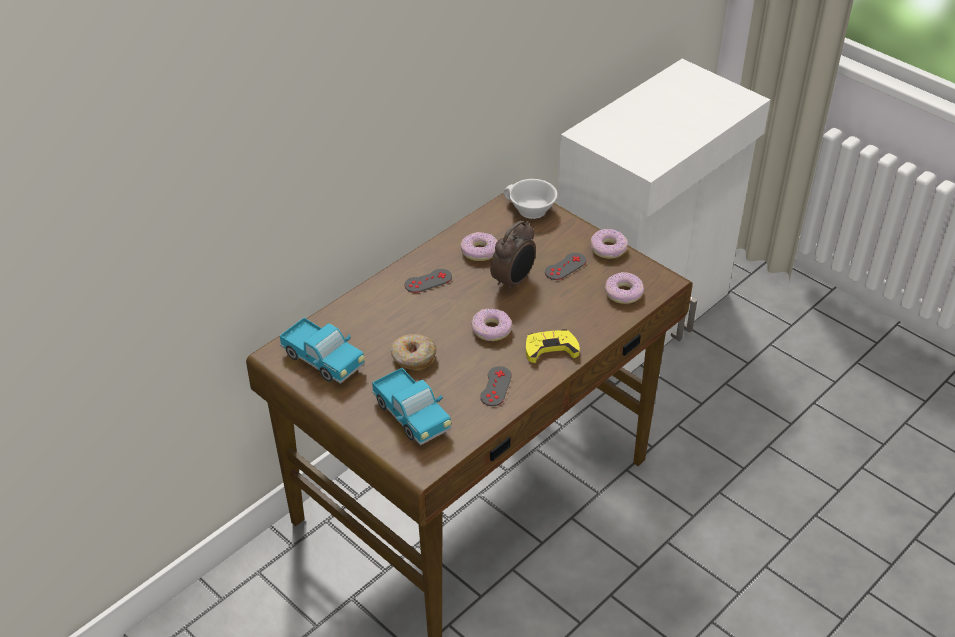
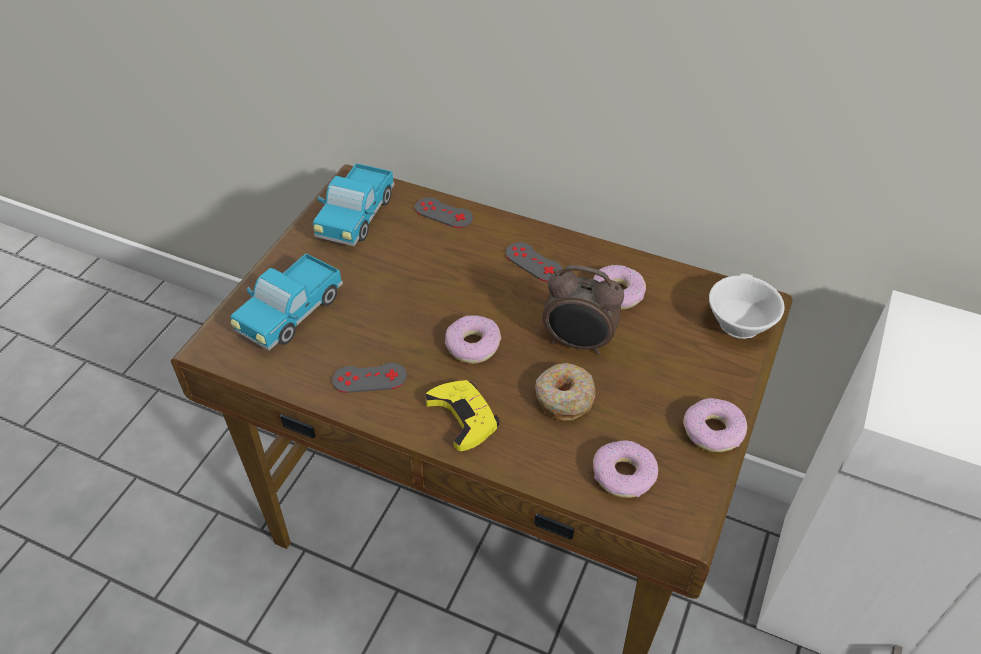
camera: 70 degrees right, 5 degrees up
donut [391,334,437,370] -> donut moved to [535,363,595,421]
grey game controller [545,253,586,280] -> grey game controller moved to [415,197,473,228]

